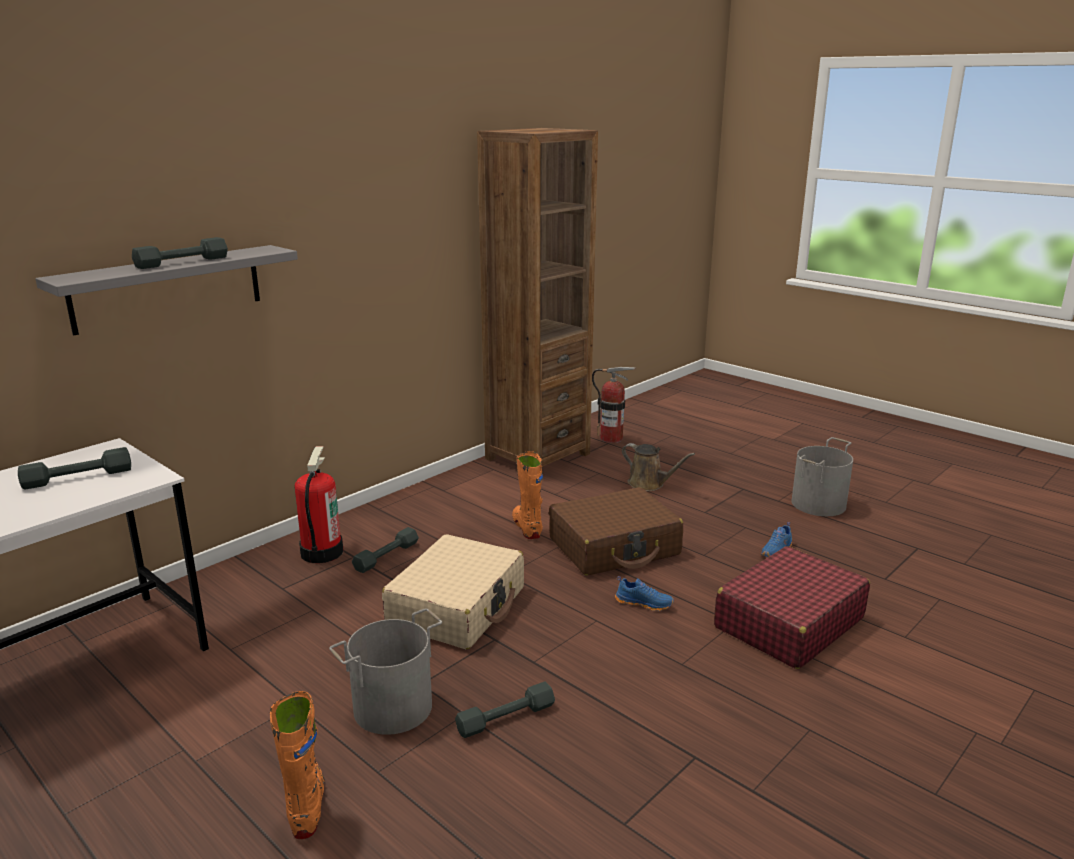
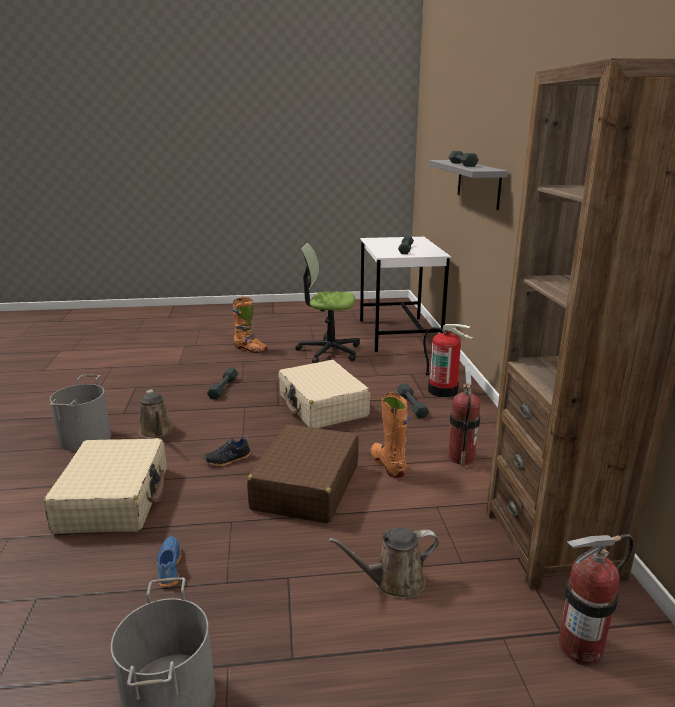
camera: 130 degrees right, 0 degrees up
grey bucket [329,608,442,735] -> grey bucket moved to [50,374,111,451]
orange boot [512,451,543,539] -> orange boot turned 135 degrees counterclockwise [371,393,409,478]
blue shoe [615,576,674,611] -> black shoe [204,436,251,466]
red suitcase [714,546,870,669] -> beige suitcase [43,438,167,534]
none -> brown watering can [138,389,174,438]
none -> office chair [295,243,360,363]
none -> fire extinguisher [448,364,480,466]

